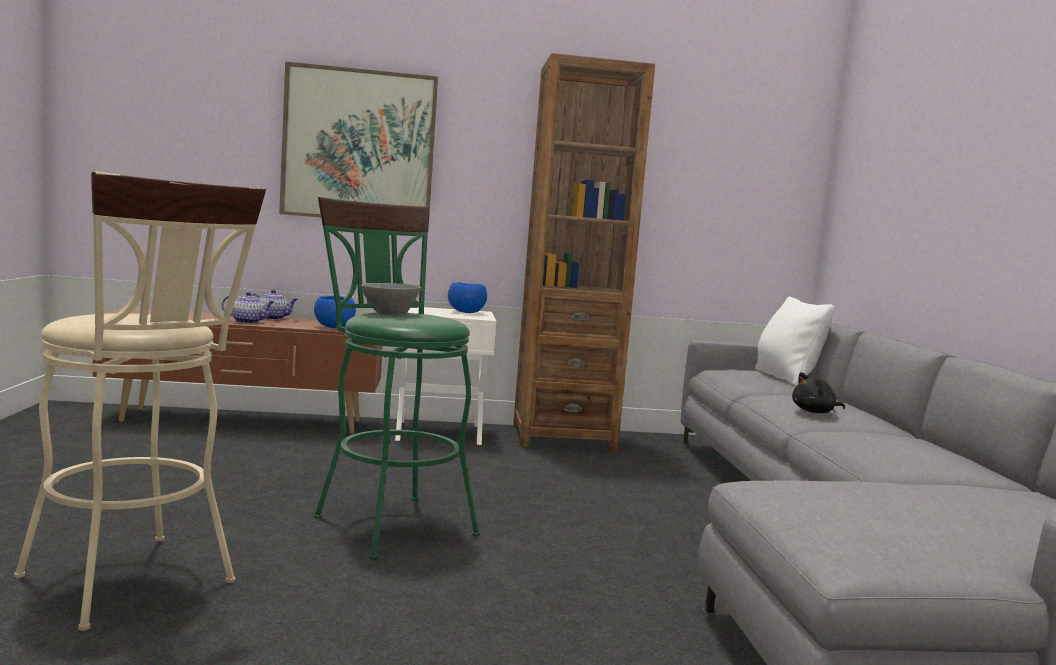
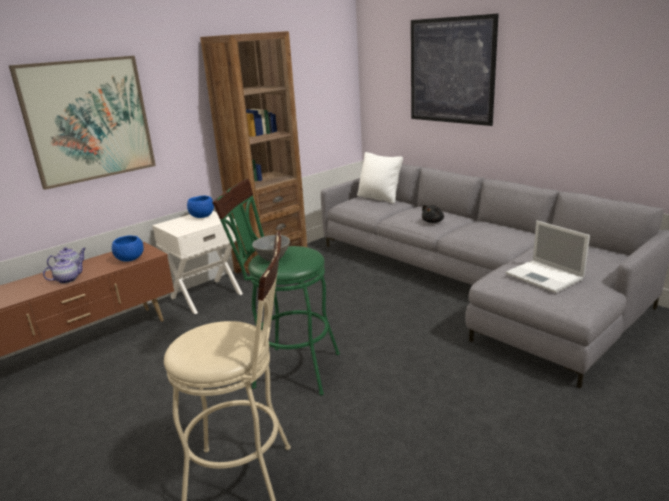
camera: 35 degrees left, 15 degrees up
none -> picture [411,14,499,126]
none -> laptop [506,221,590,293]

